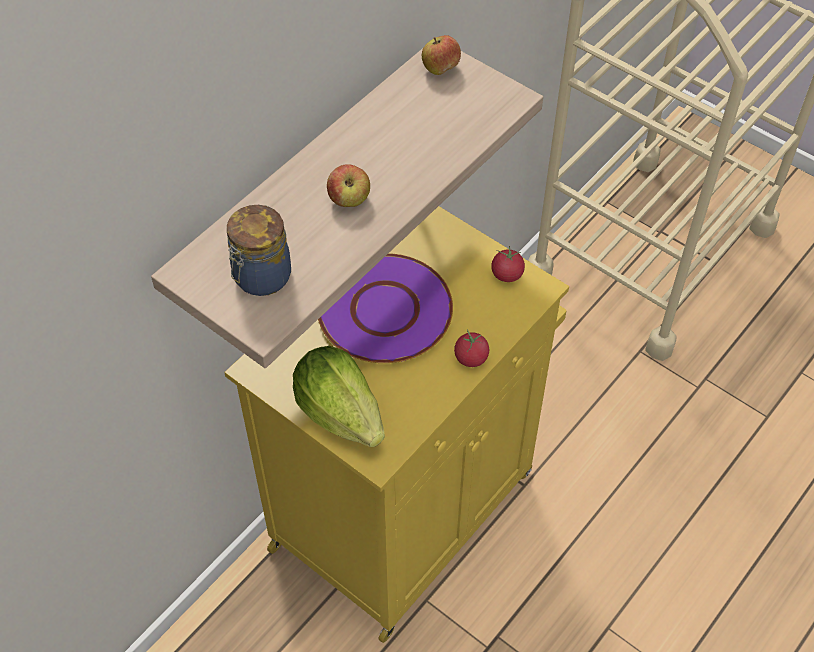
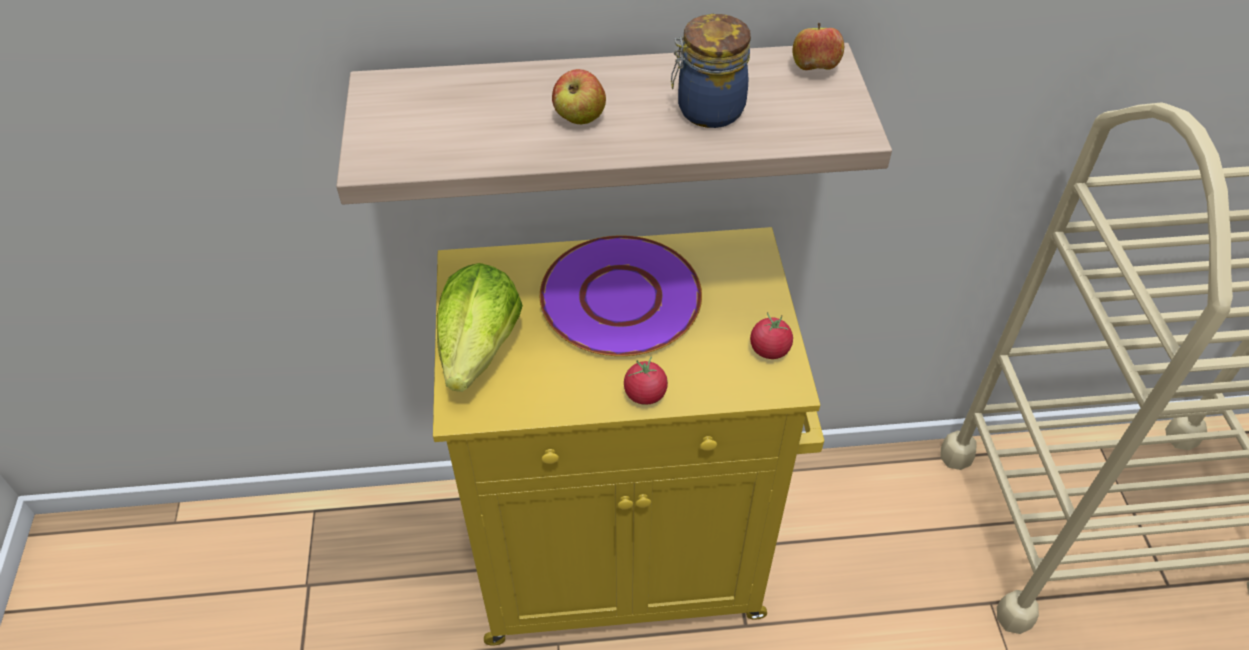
camera: 45 degrees right, 5 degrees down
jar [227,205,291,296] -> jar moved to [671,14,751,128]

